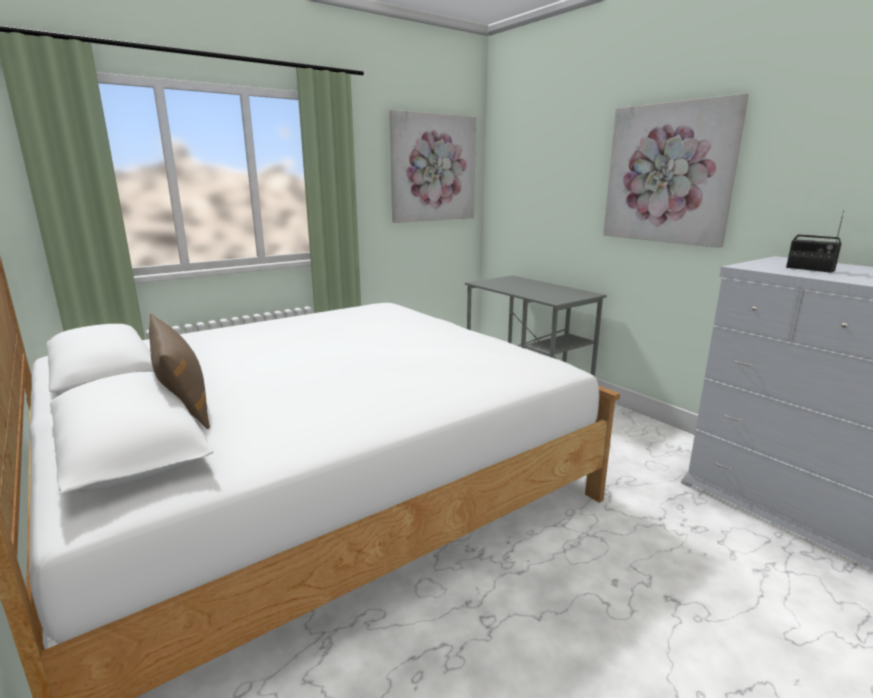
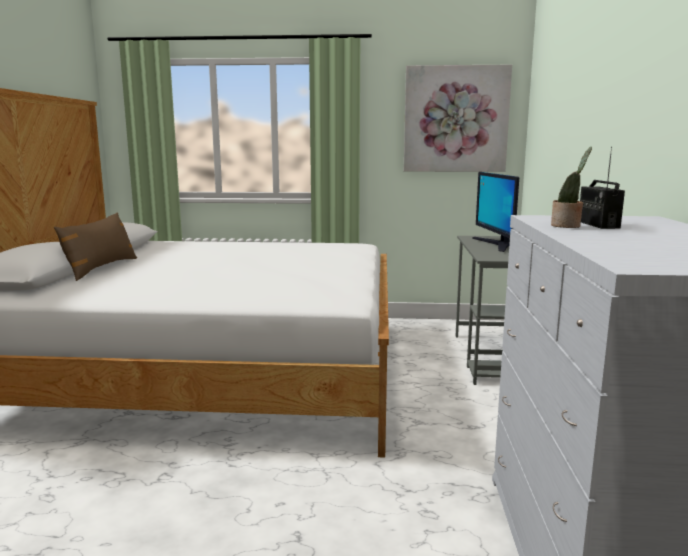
camera: 40 degrees right, 5 degrees down
picture [603,93,749,248] -> none
none -> monitor [472,172,519,252]
none -> potted plant [551,147,592,228]

